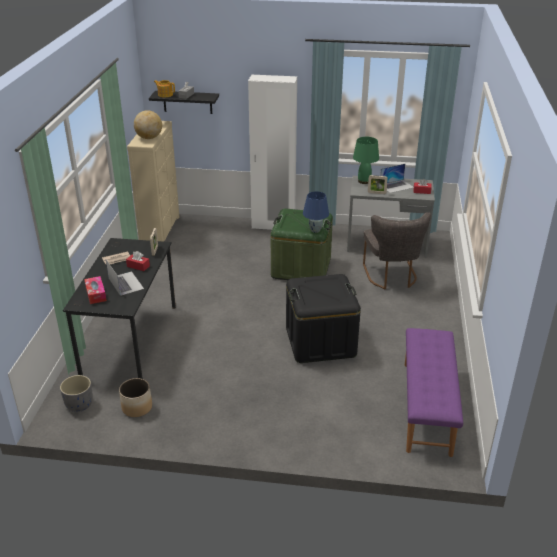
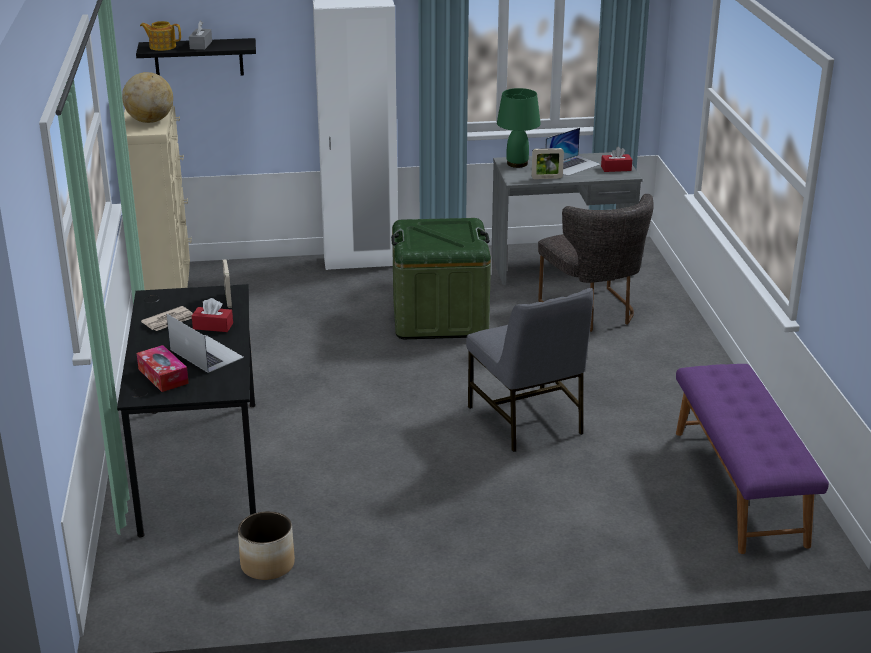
camera: 15 degrees left, 5 degrees down
grey planter [60,375,93,412] -> none
black storage box [286,274,361,363] -> grey chair [466,288,593,452]
blue table lamp [303,191,329,233] -> none

